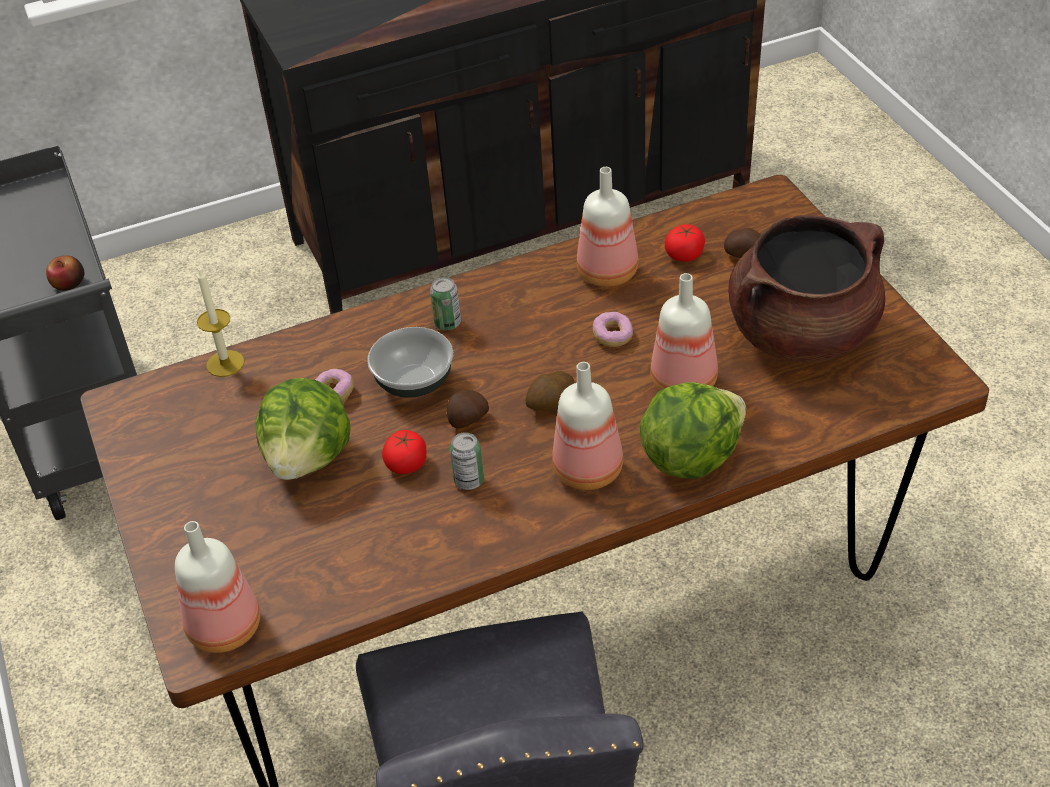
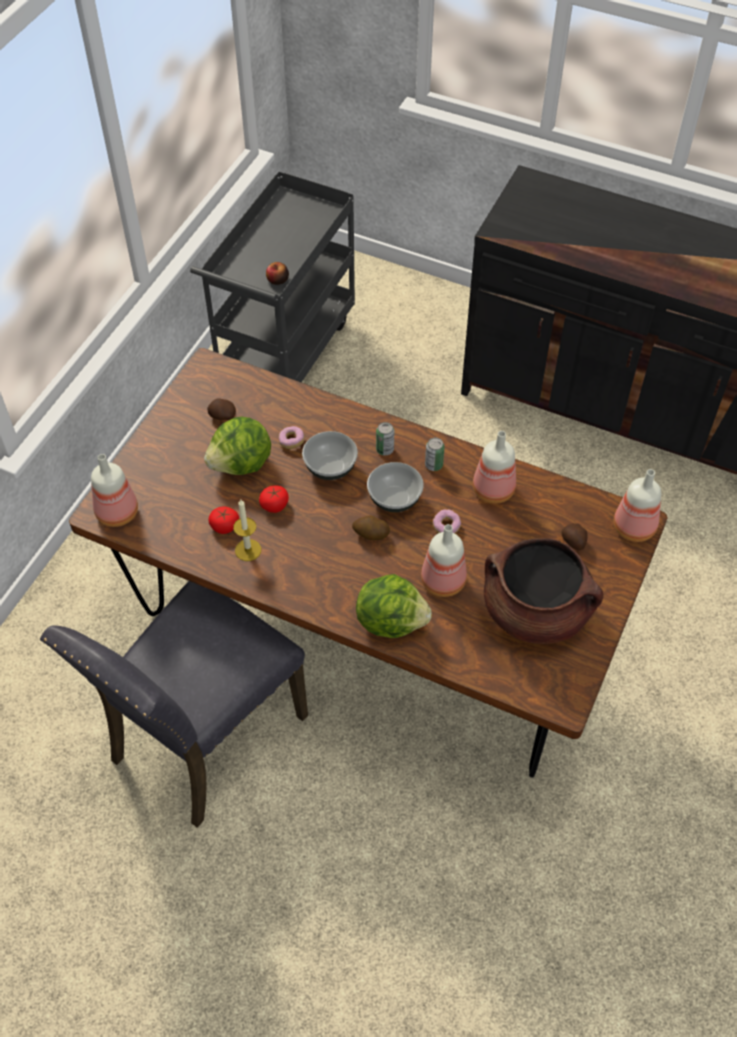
camera: 45 degrees right, 10 degrees up
candle [197,268,244,377] -> candle moved to [233,500,261,561]
potato [447,390,489,428] -> potato moved to [207,398,236,420]
can [450,432,484,490] -> can moved to [425,438,445,471]
bottle [552,362,623,490] -> bottle moved to [614,469,661,542]
tomato [665,224,705,262] -> tomato moved to [208,506,239,534]
none -> bowl [367,462,424,512]

